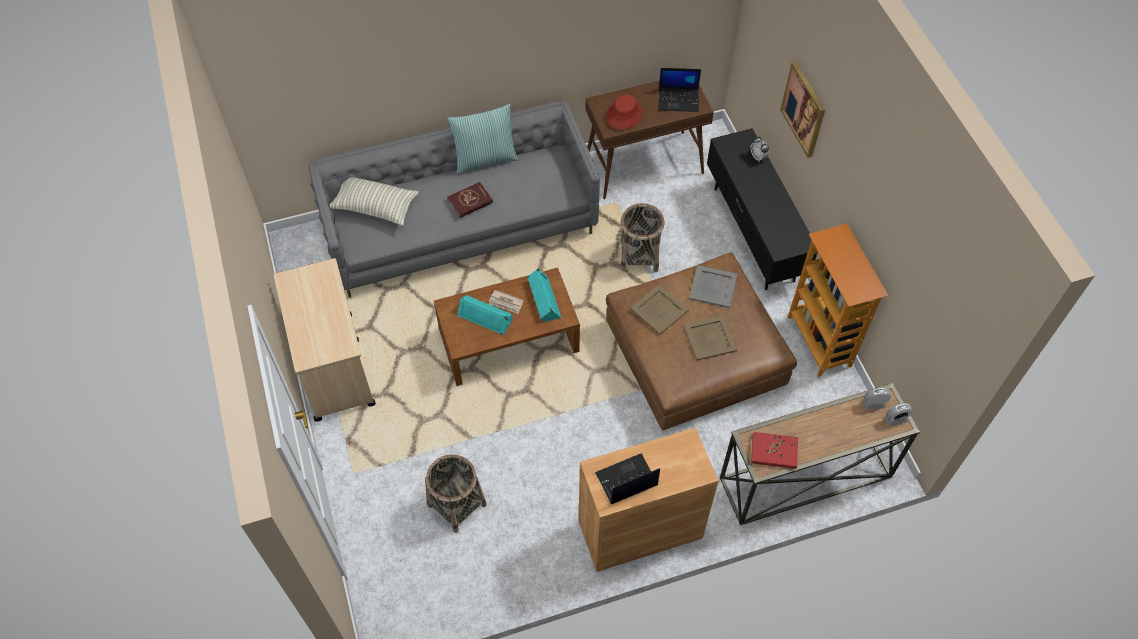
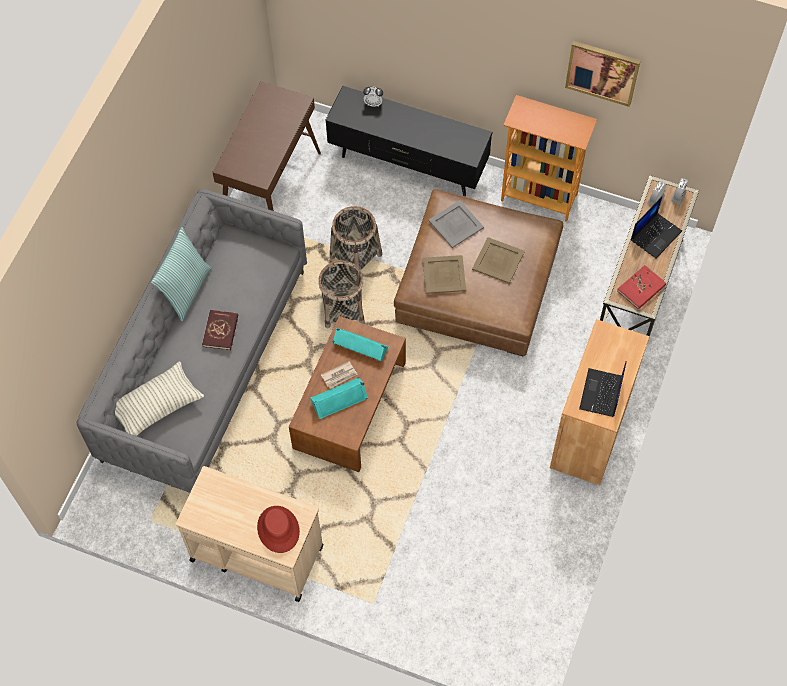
camera: 50 degrees left, 5 degrees up
basket [425,454,487,533] -> basket moved to [318,261,365,328]
red hat [606,95,643,130] -> red hat moved to [257,506,300,553]
laptop [658,68,701,112] -> laptop moved to [631,197,682,259]
picture [780,62,825,158] -> picture moved to [565,41,641,107]

